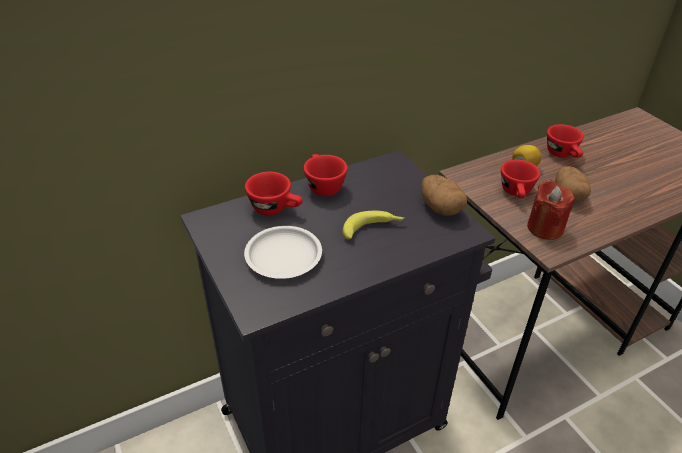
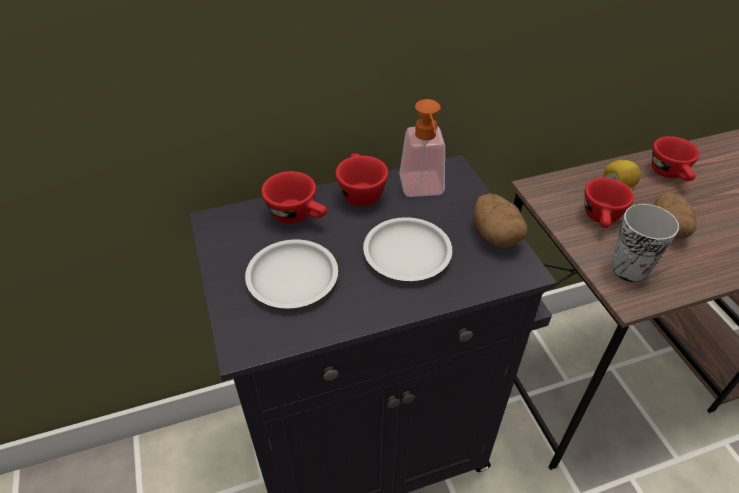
camera: 10 degrees right, 5 degrees up
banana [343,211,404,240] -> white plate [363,217,452,281]
red candle [527,180,575,240] -> cup [611,204,679,282]
none -> soap dispenser [399,99,445,197]

